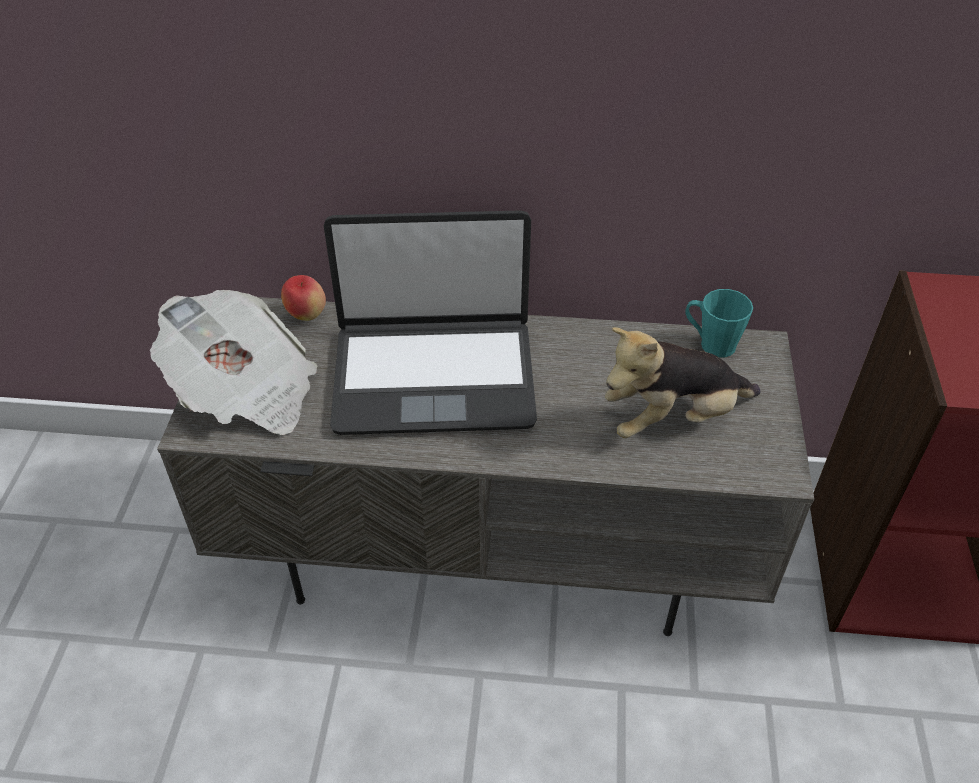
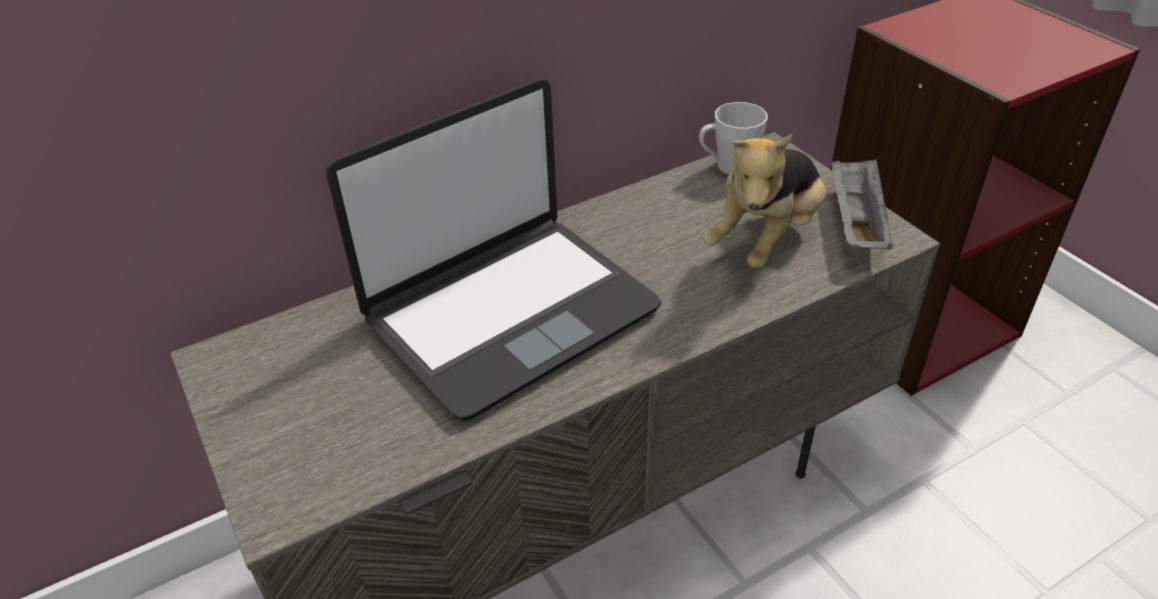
camera: 35 degrees left, 5 degrees down
newspaper [150,290,317,435] -> none
apple [281,275,326,321] -> none
turquoise mug [685,289,753,357] -> grey mug [699,102,768,174]
none -> grey tray [831,158,893,250]

